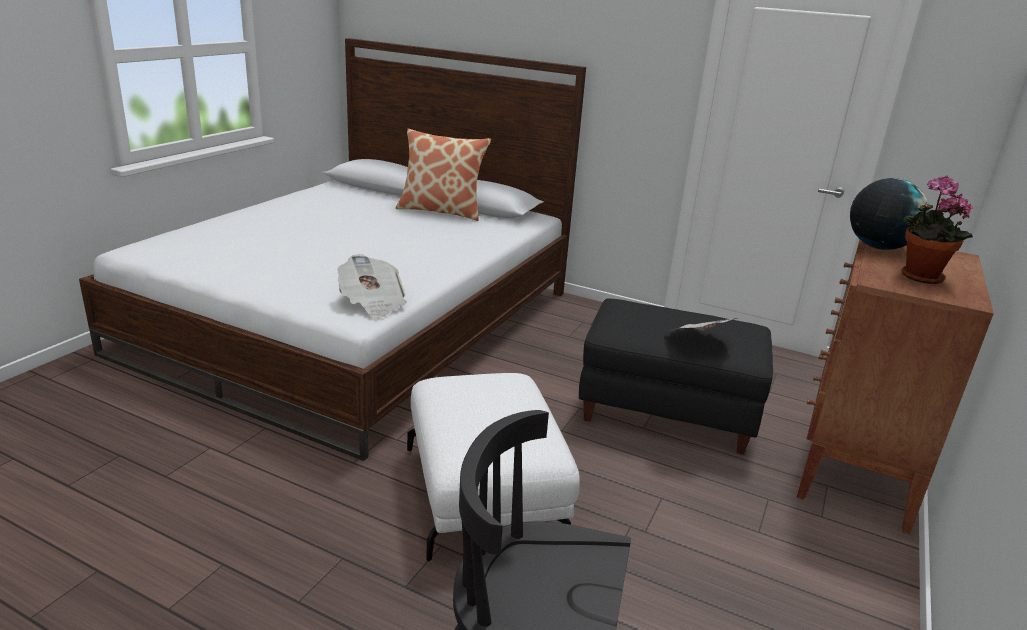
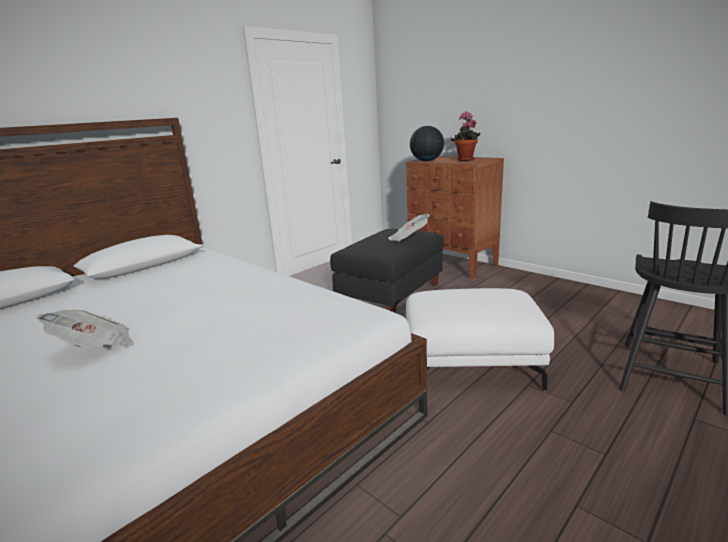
camera: 70 degrees left, 5 degrees down
newspaper [337,254,407,318] -> newspaper moved to [37,310,134,348]
pillow [396,129,491,221] -> none

